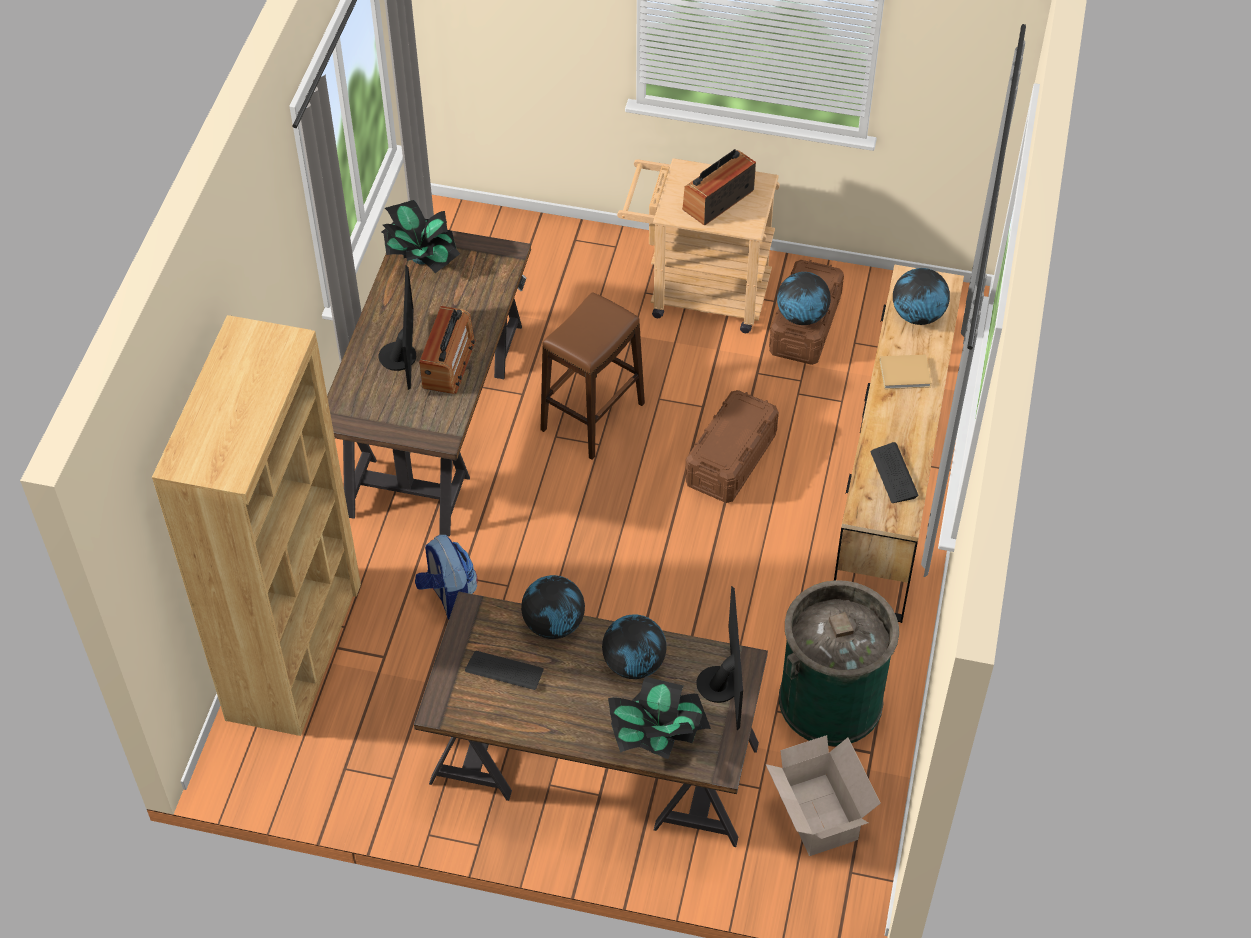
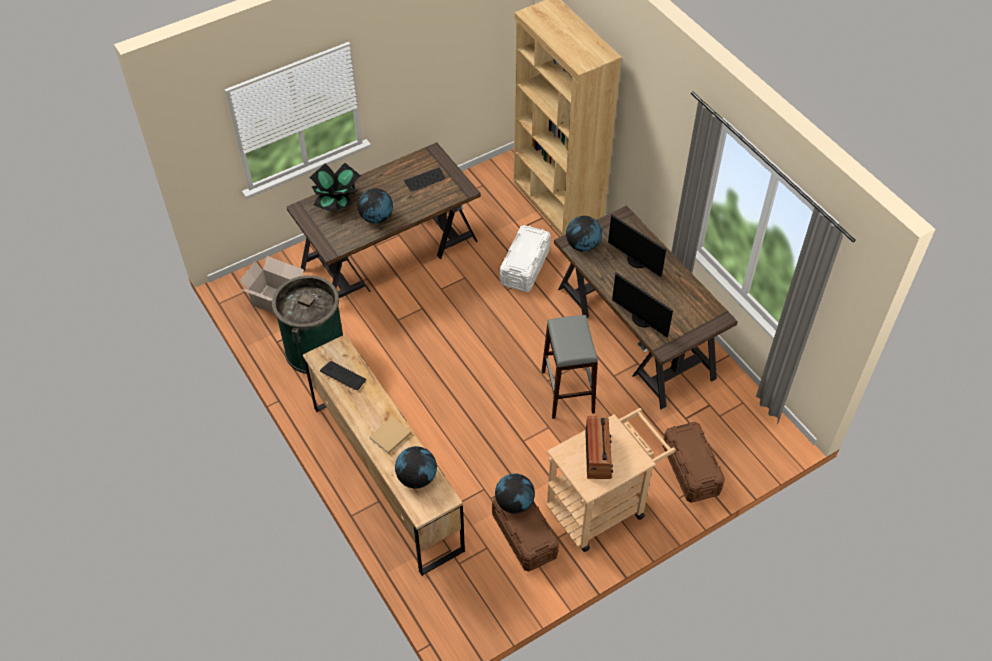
camera: 135 degrees right, 0 degrees up
potted plant [381,200,460,273] -> none
backpack [415,535,478,619] -> white storage box [500,225,551,292]
radio [419,306,476,394] -> none
globe [521,575,585,639] -> globe moved to [566,216,602,252]
brown stool [540,292,645,460] -> grey stool [542,315,598,419]
brown storage box [685,390,779,503] -> brown storage box moved to [663,422,725,503]
monitor [696,586,743,730] -> monitor moved to [612,273,673,337]

